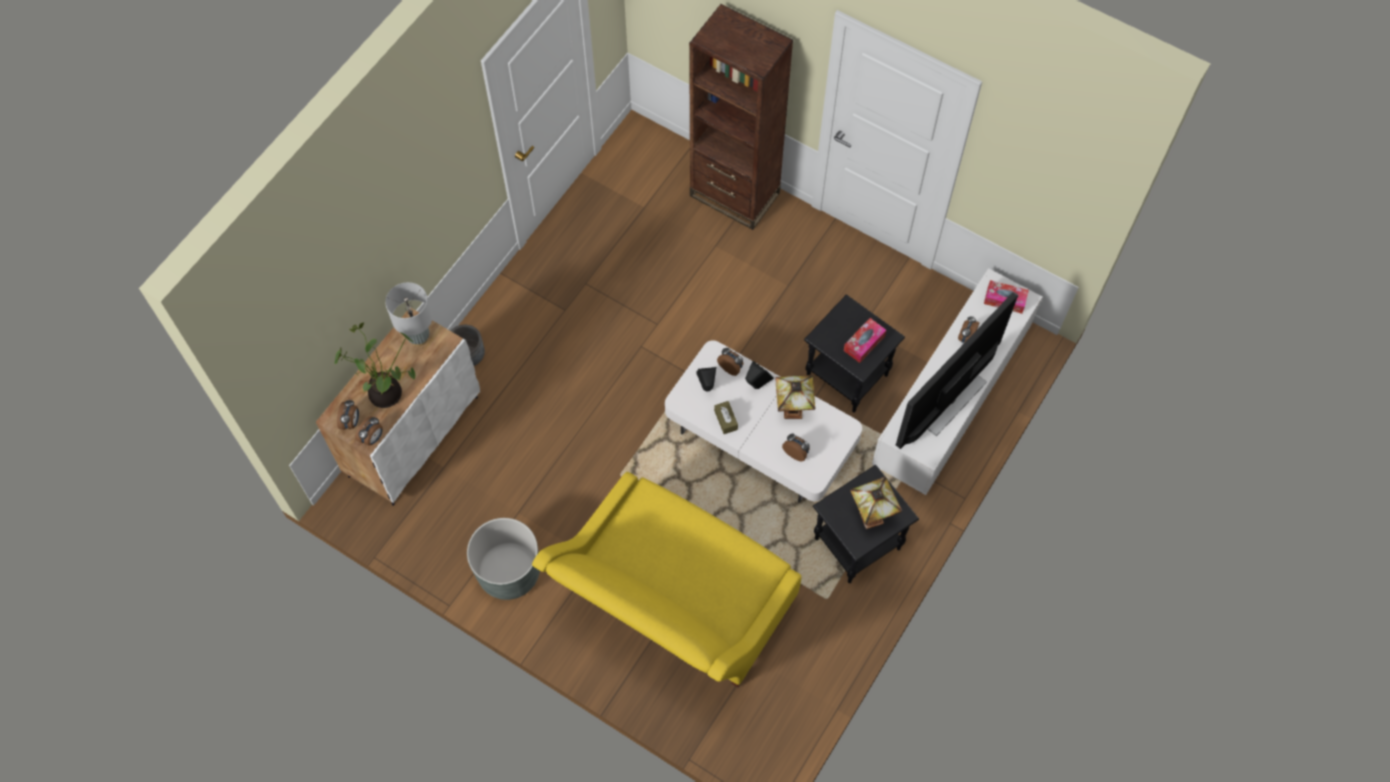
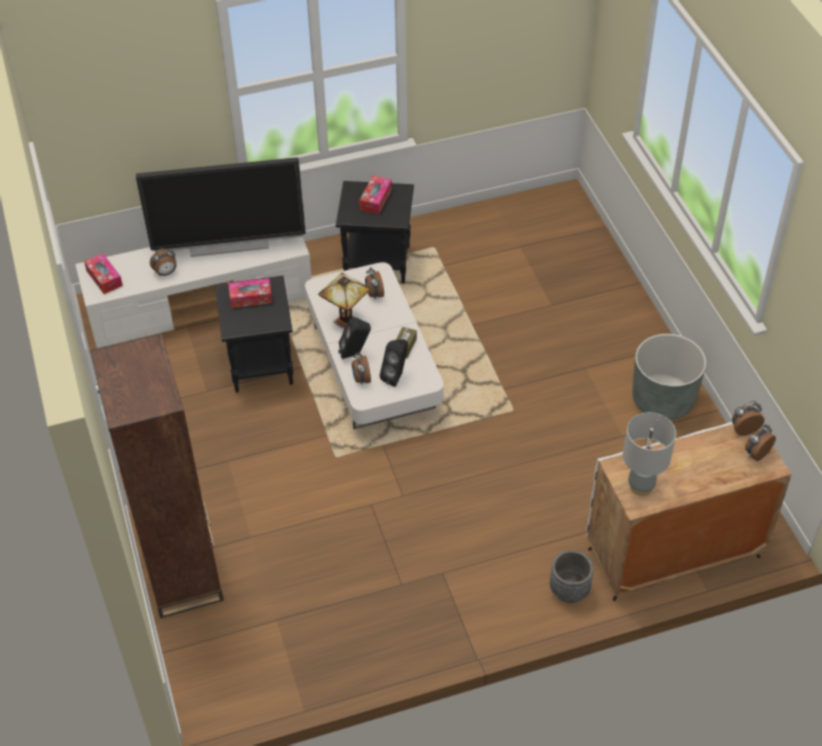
camera: 140 degrees left, 15 degrees down
potted plant [334,322,415,408] -> none
yellow sofa [532,472,801,687] -> none
table lamp [850,477,902,529] -> tissue box [359,176,392,214]

